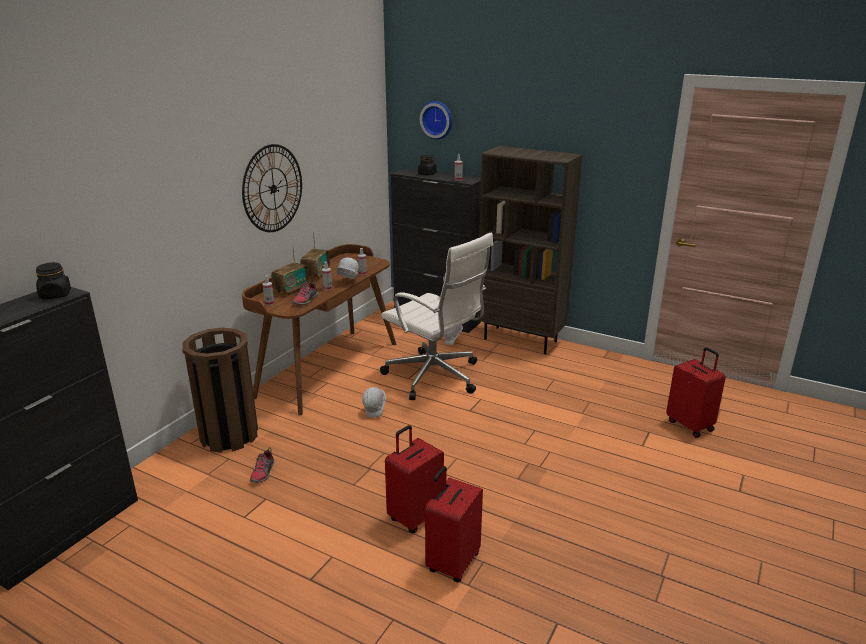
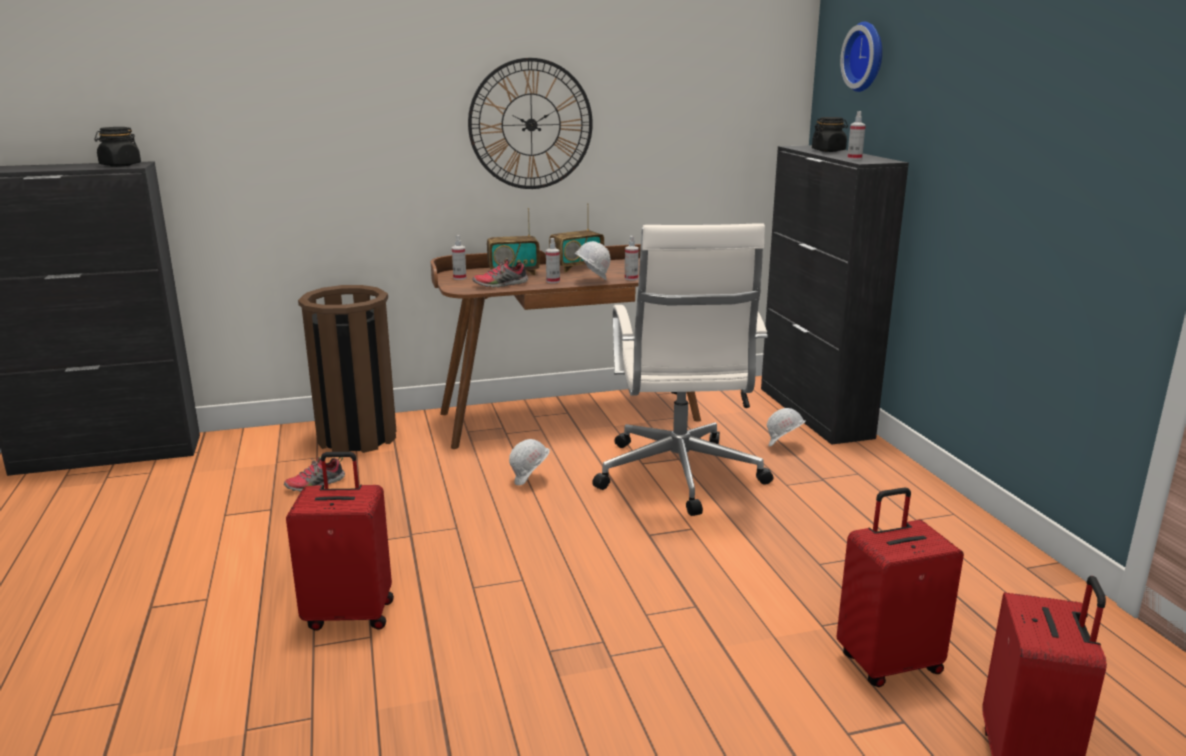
camera: 45 degrees right, 5 degrees down
red suitcase [425,466,483,582] -> red suitcase moved to [836,487,964,687]
brown bookcase [477,146,583,354] -> none

